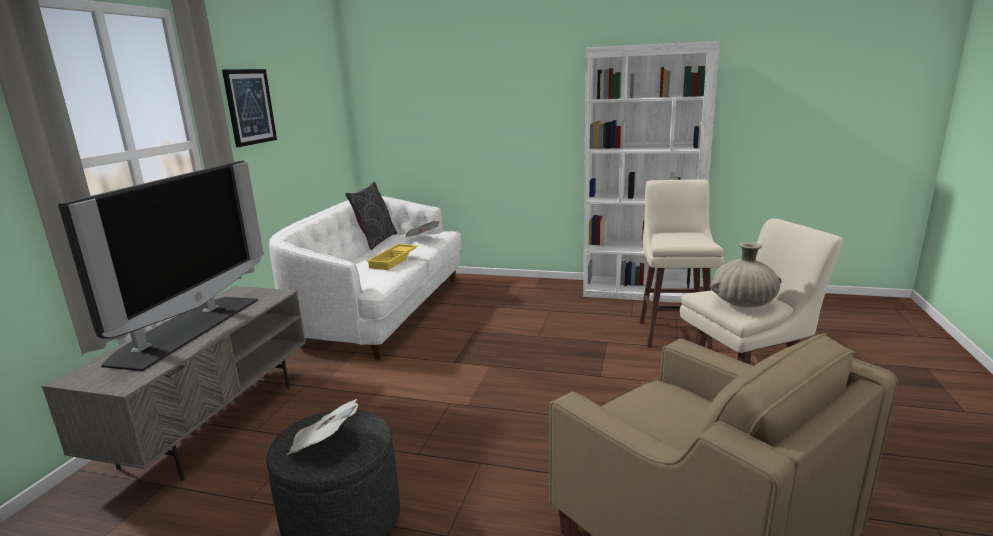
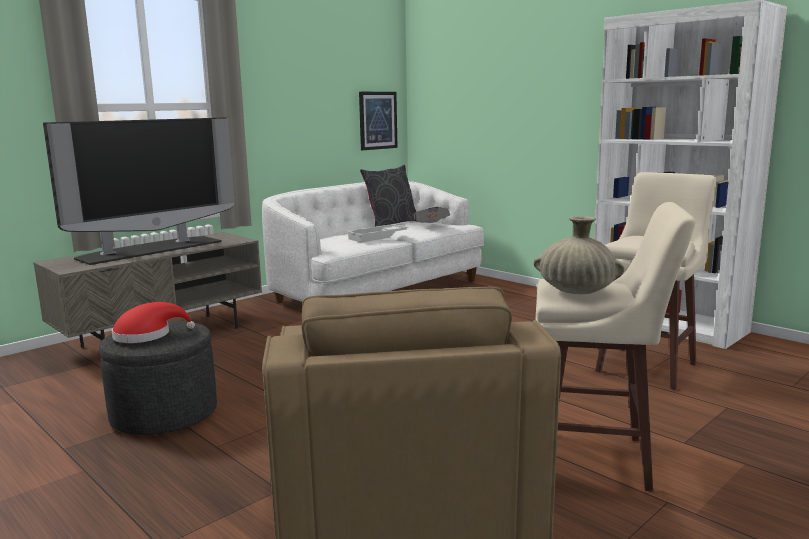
camera: 30 degrees right, 5 degrees down
picture [222,69,277,147] -> picture moved to [359,92,398,150]
newspaper [286,399,358,456] -> red hat [112,302,195,343]
yellow tray [367,244,418,270] -> white tray [346,224,409,242]

